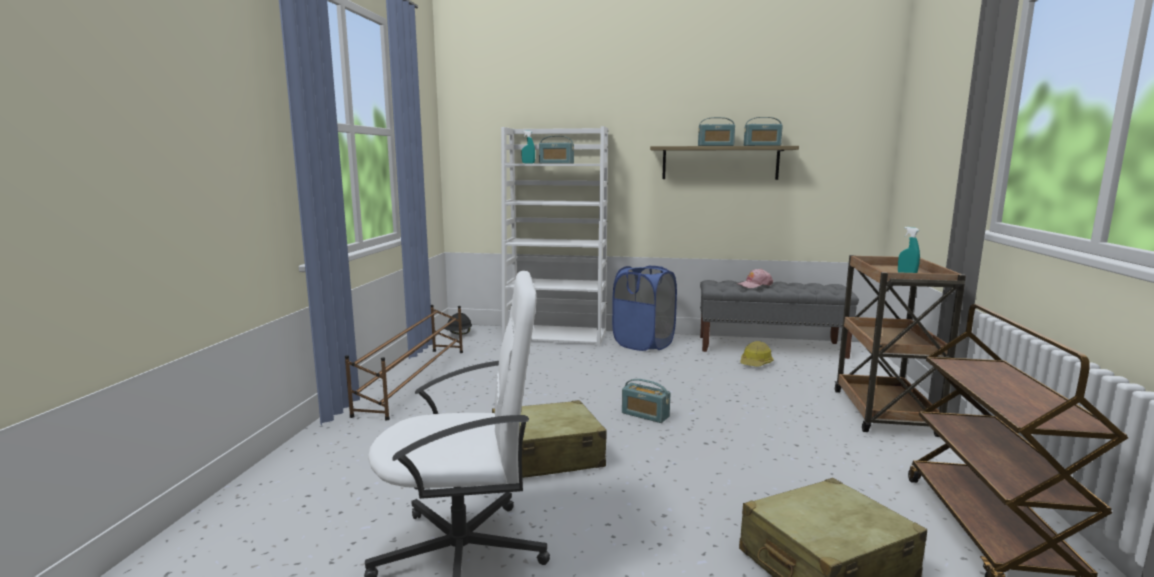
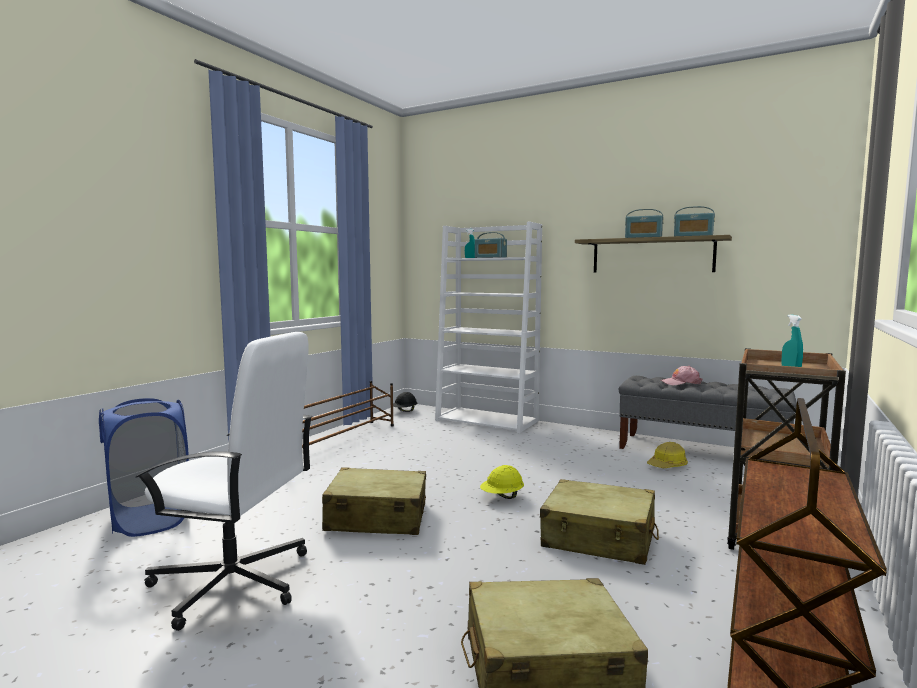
camera: 20 degrees right, 5 degrees down
blue laundry basket [612,265,677,351] -> blue laundry basket moved to [99,398,189,537]
radio [622,379,670,423] -> yellow hard hat [480,465,524,499]
none -> beige suitcase [540,479,659,565]

